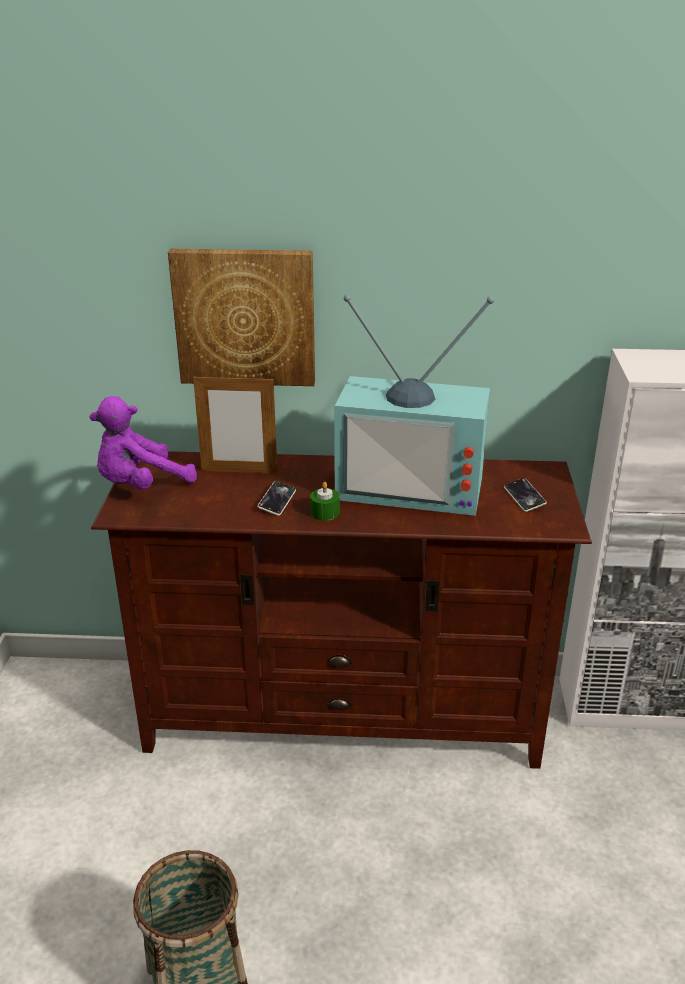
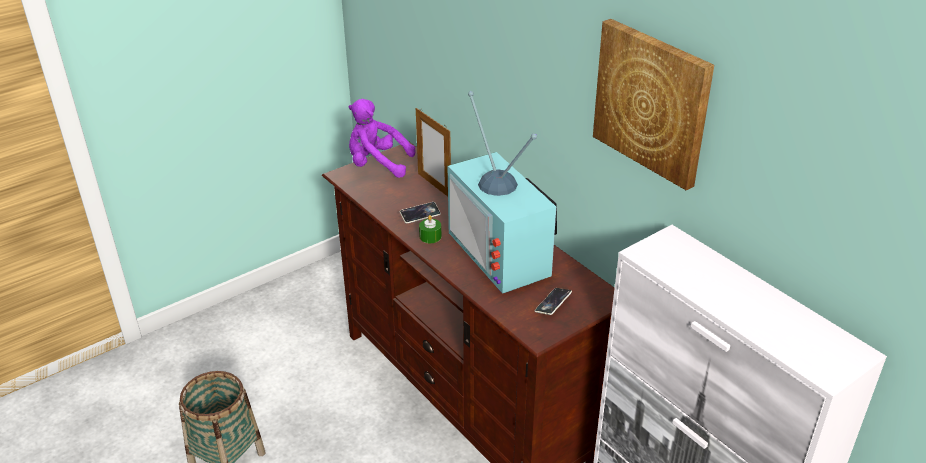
camera: 50 degrees right, 5 degrees up
picture [168,249,315,386] -> picture moved to [593,19,714,190]

